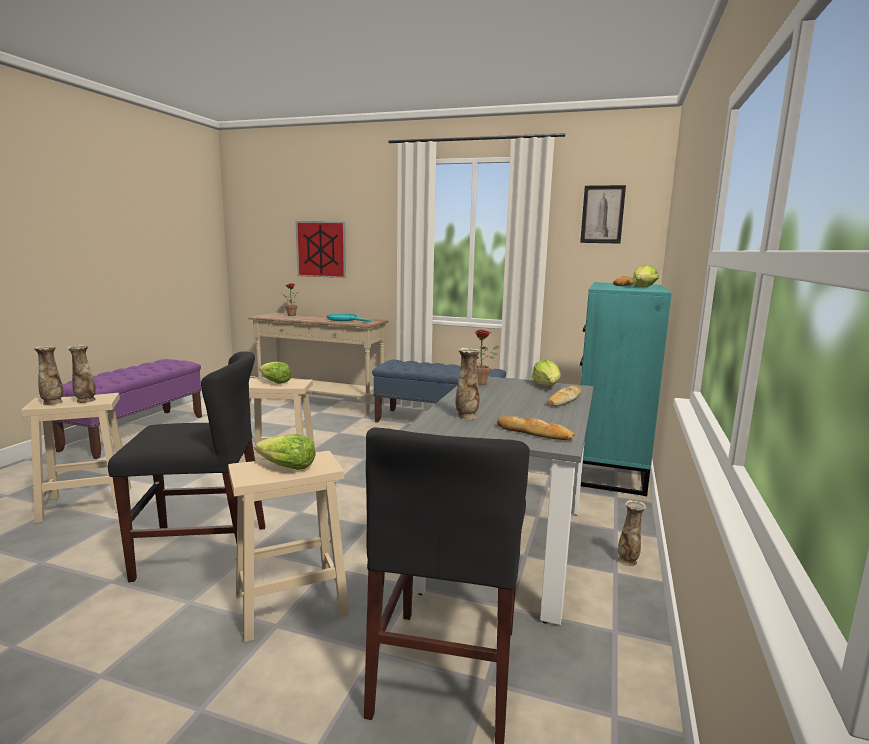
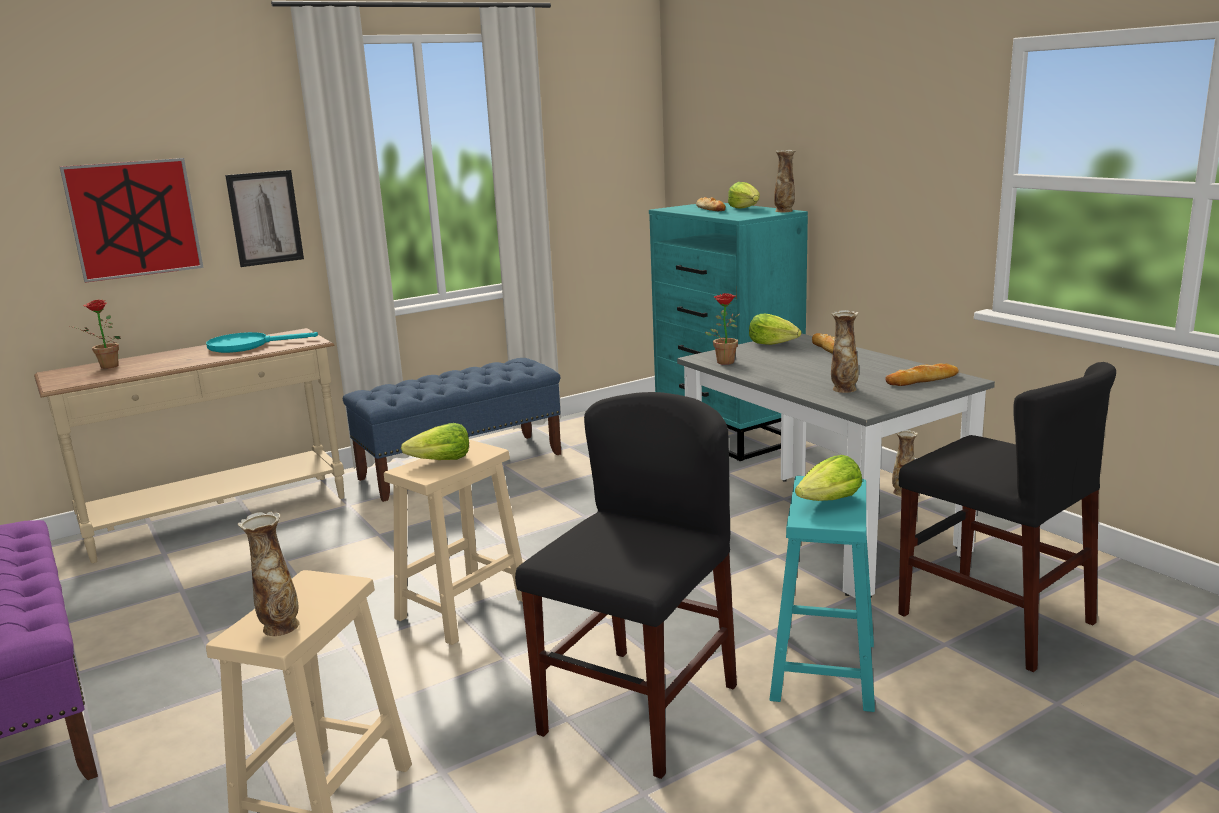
camera: 50 degrees left, 5 degrees up
vase [67,345,96,403] -> vase moved to [774,150,795,212]
beige stool [228,451,350,642] -> turquoise stool [769,476,875,712]
picture [580,185,626,244] -> picture moved to [225,170,304,267]

